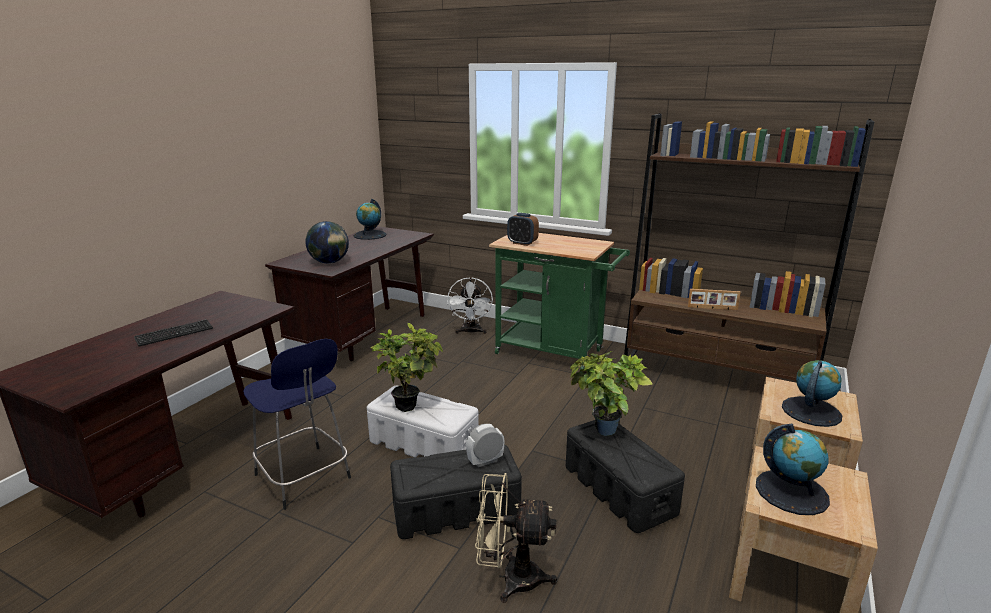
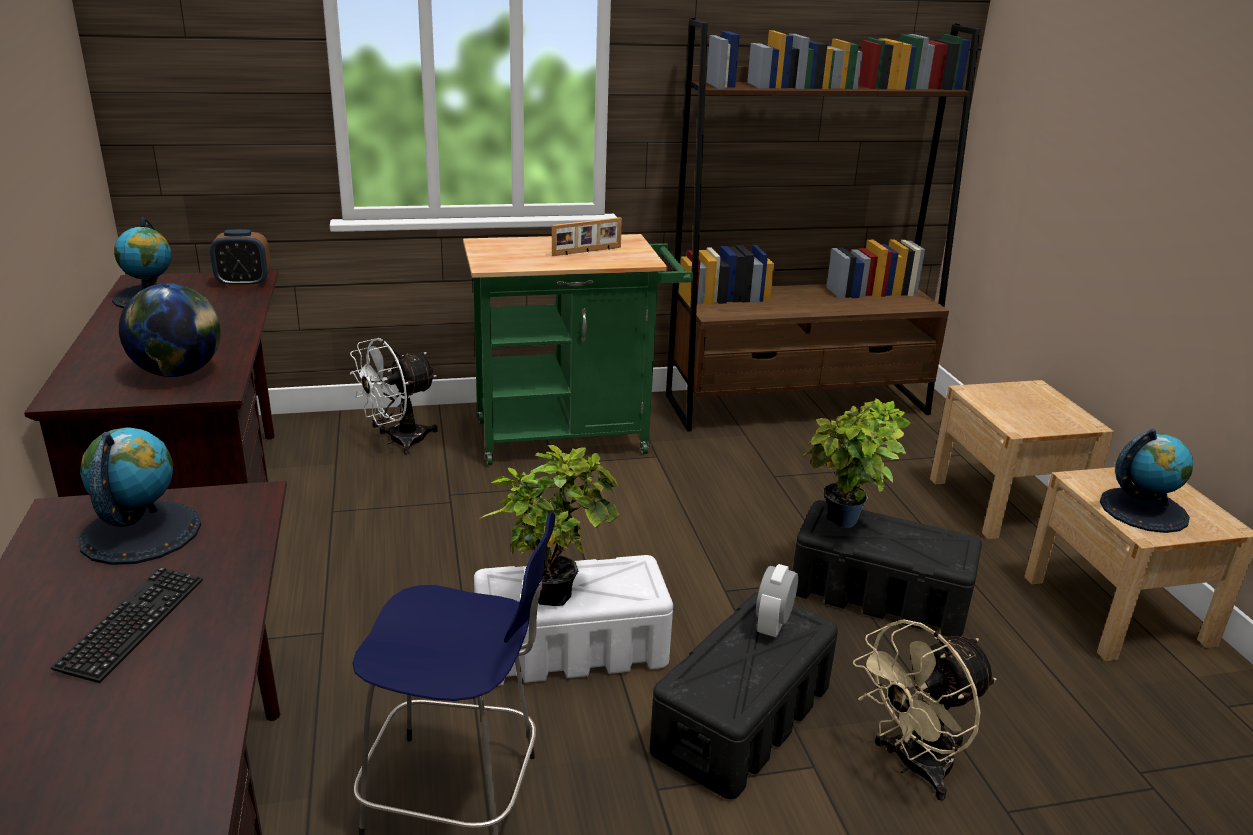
camera: 40 degrees left, 5 degrees up
white fan [447,277,493,334] -> white fan turned 90 degrees clockwise [350,338,438,454]
alarm clock [507,213,539,246] -> alarm clock moved to [210,229,271,287]
picture frame [688,289,741,310] -> picture frame moved to [552,217,622,256]
globe [782,360,842,427] -> globe moved to [78,427,201,565]

